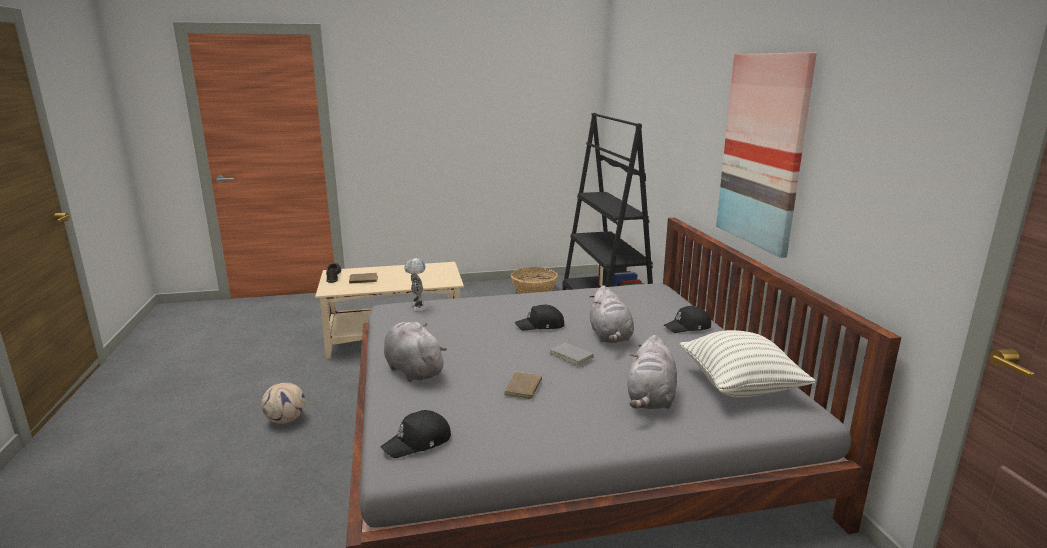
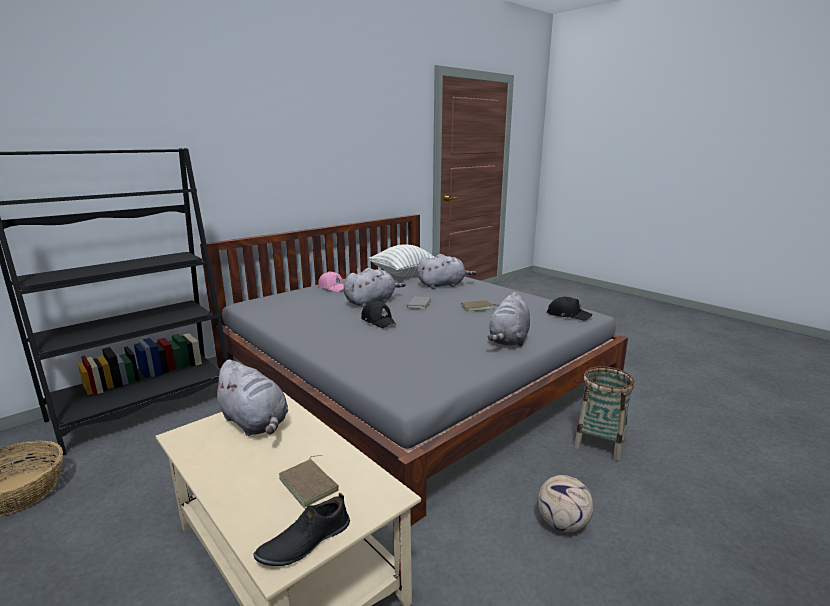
camera: 120 degrees left, 0 degrees up
toy robot [404,258,426,312] -> none
black cap [664,306,711,333] -> pink cap [318,271,344,292]
picture [716,52,817,258] -> none
none -> grey plush toy [211,360,288,436]
none -> basket [574,366,635,461]

